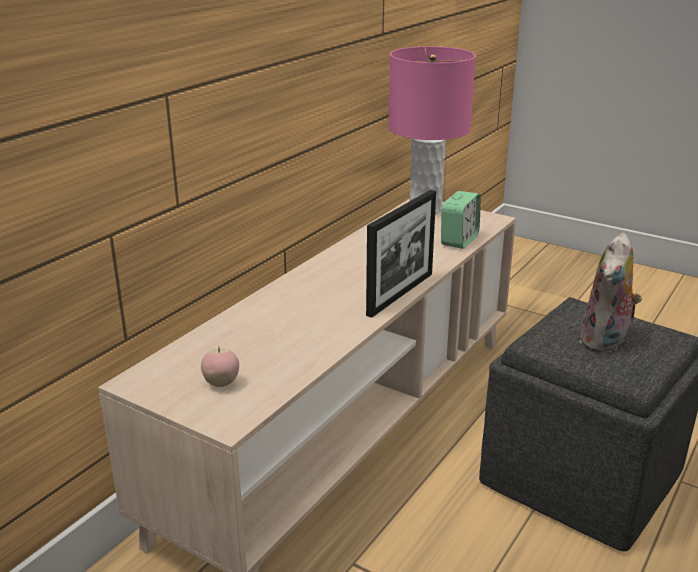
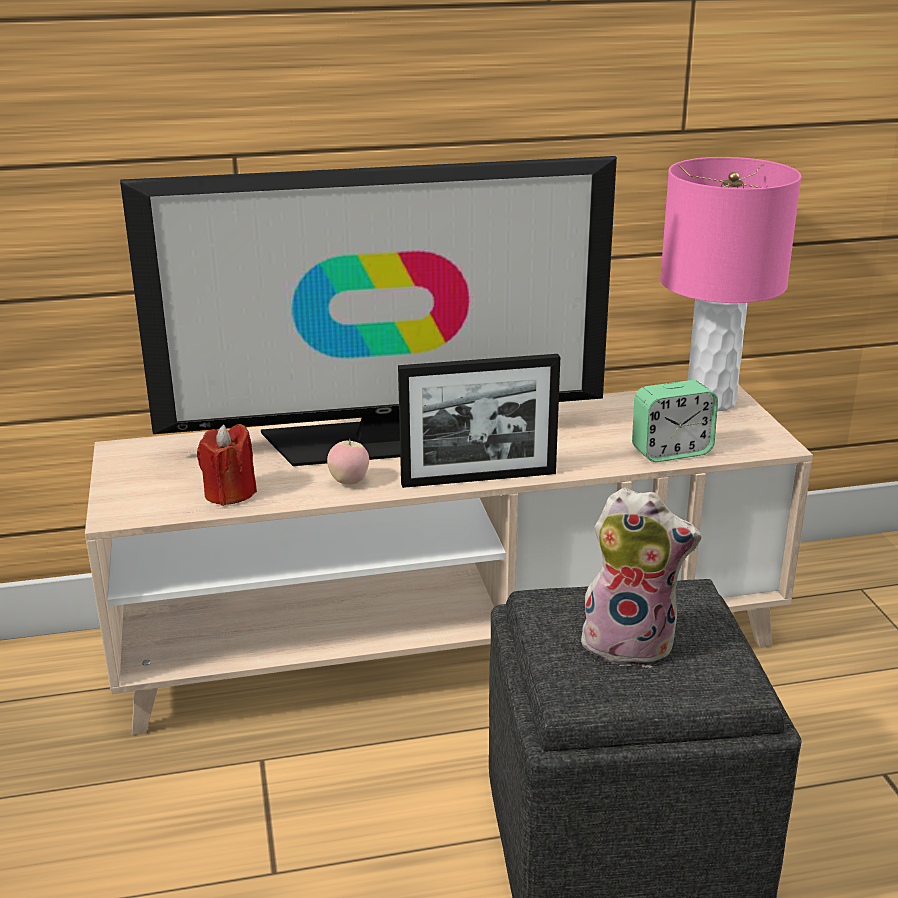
camera: 45 degrees right, 0 degrees up
apple [201,348,239,387] -> apple moved to [327,438,369,485]
plush toy [579,232,642,353] -> plush toy turned 150 degrees counterclockwise [575,487,701,668]
none -> television [120,156,617,466]
none -> red candle [197,424,257,506]

